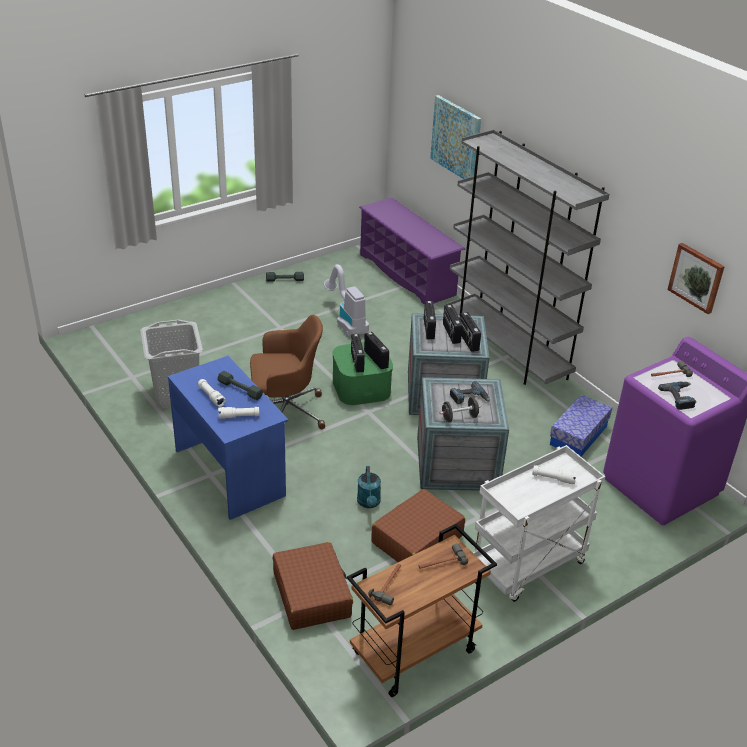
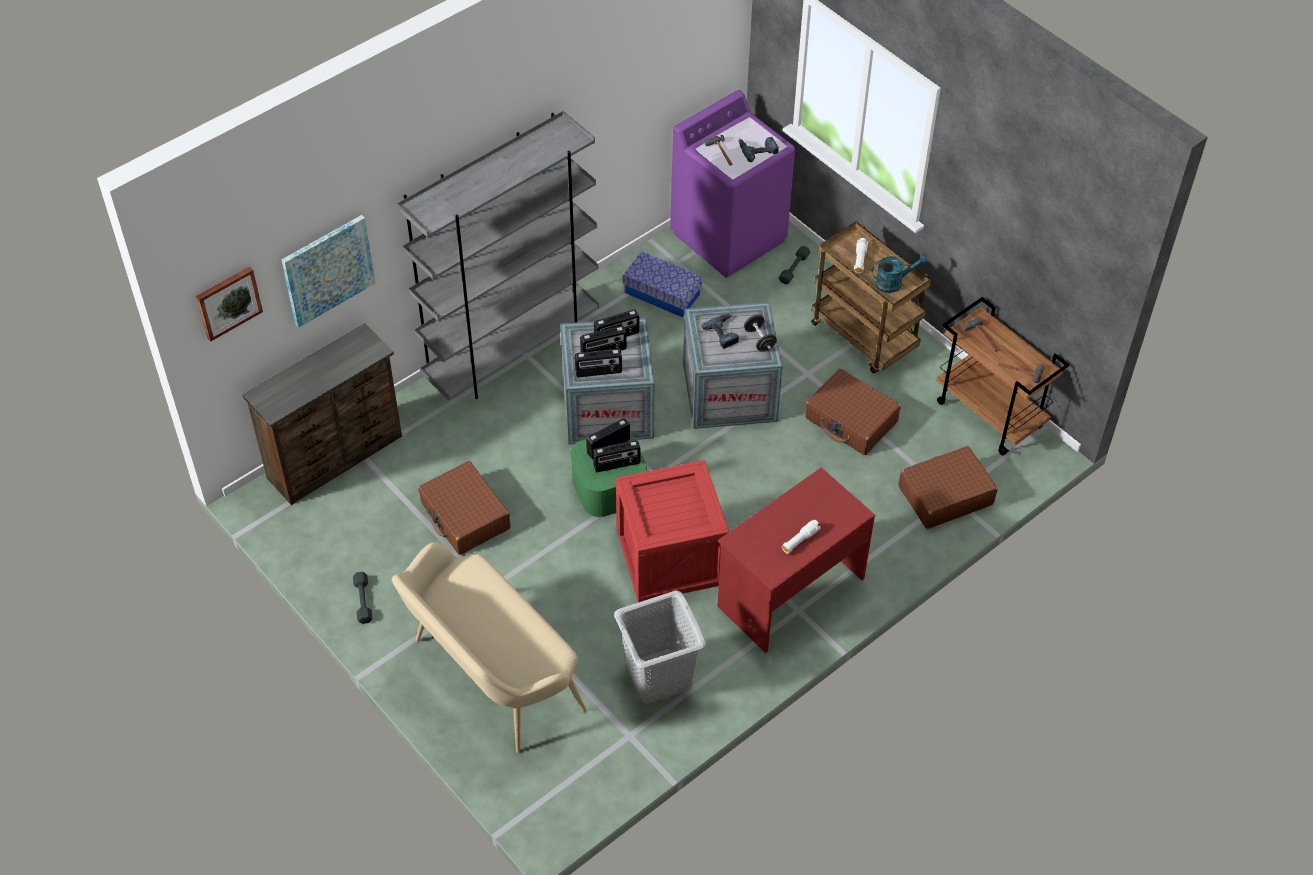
camera: 95 degrees left, 15 degrees up
blue desk [168,356,288,520] -> red desk [717,467,875,653]
grey dumbbell [217,371,263,400] -> grey dumbbell moved to [779,246,810,285]
white flashlight [218,407,259,419] -> none
brown office chair [250,315,325,429] -> crate [616,460,729,603]
vacuum cleaner [324,264,369,337] -> brown suitcase [418,461,510,555]
turquoise watering can [357,466,381,508] -> turquoise watering can moved to [871,253,929,293]
purple shoe rack [359,198,465,305] -> brown dresser [242,323,402,505]
white cart [473,445,605,602] -> brown cart [811,222,931,373]
picture [668,243,725,314] -> picture moved to [196,267,263,341]
none -> beige bench [392,542,587,753]

